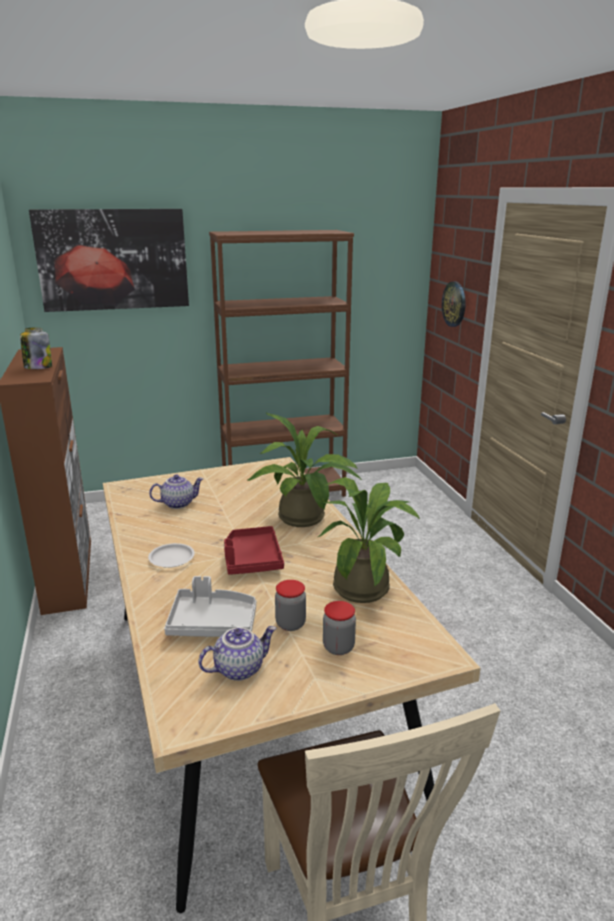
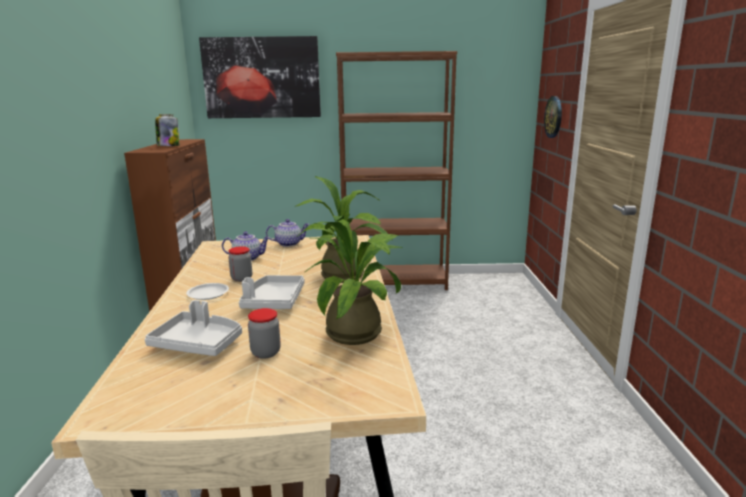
camera: 15 degrees right, 5 degrees down
teapot [198,626,276,681] -> teapot moved to [266,219,310,247]
red tray [224,526,284,575] -> grey tray [239,275,304,309]
jar [323,601,356,655] -> jar moved to [228,246,252,282]

